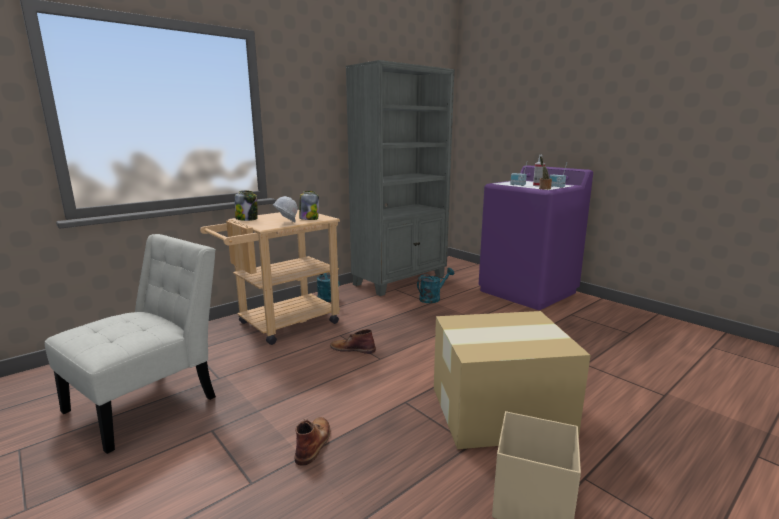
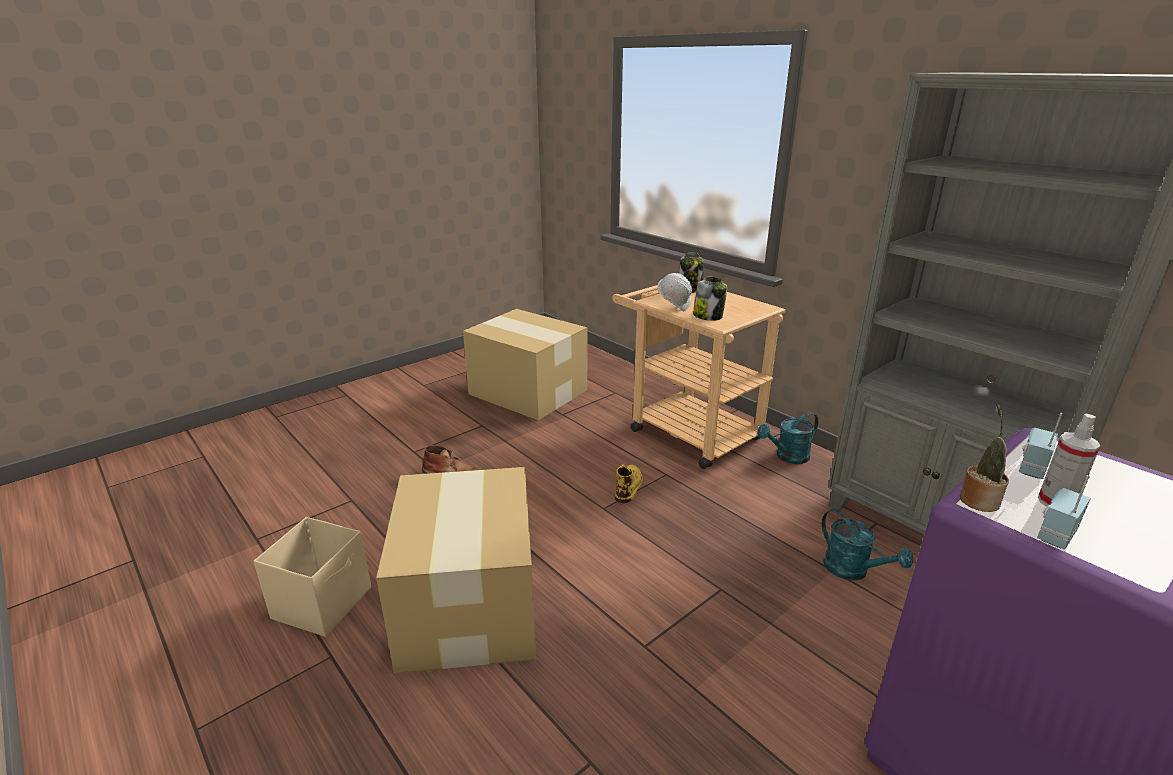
camera: 90 degrees right, 10 degrees up
white chair [45,234,216,454] -> cardboard box [463,309,587,421]
brown boot [330,329,376,354] -> yellow boot [615,464,642,503]

